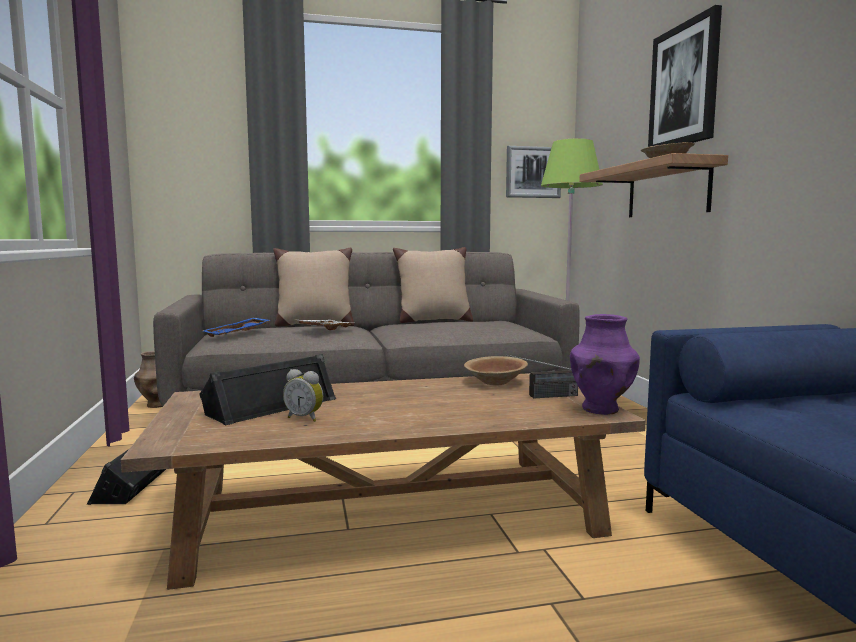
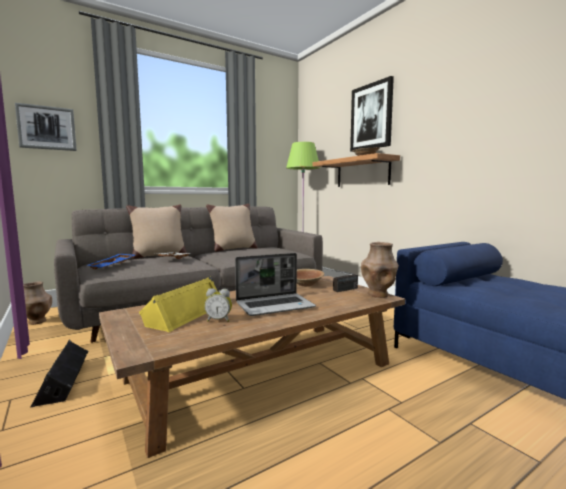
camera: 20 degrees left, 0 degrees up
black speaker [200,354,336,425] -> yellow speaker [139,276,218,332]
picture [506,146,561,198] -> picture moved to [15,103,77,151]
purple vase [570,314,640,415] -> brown vase [361,242,399,298]
none -> laptop [235,253,316,316]

